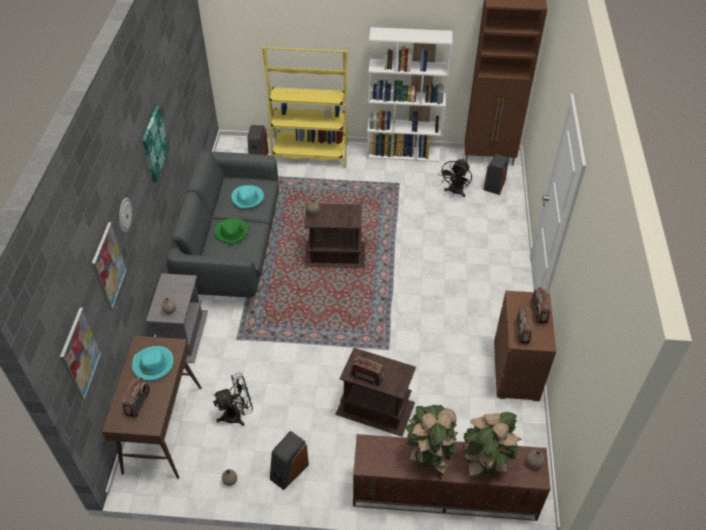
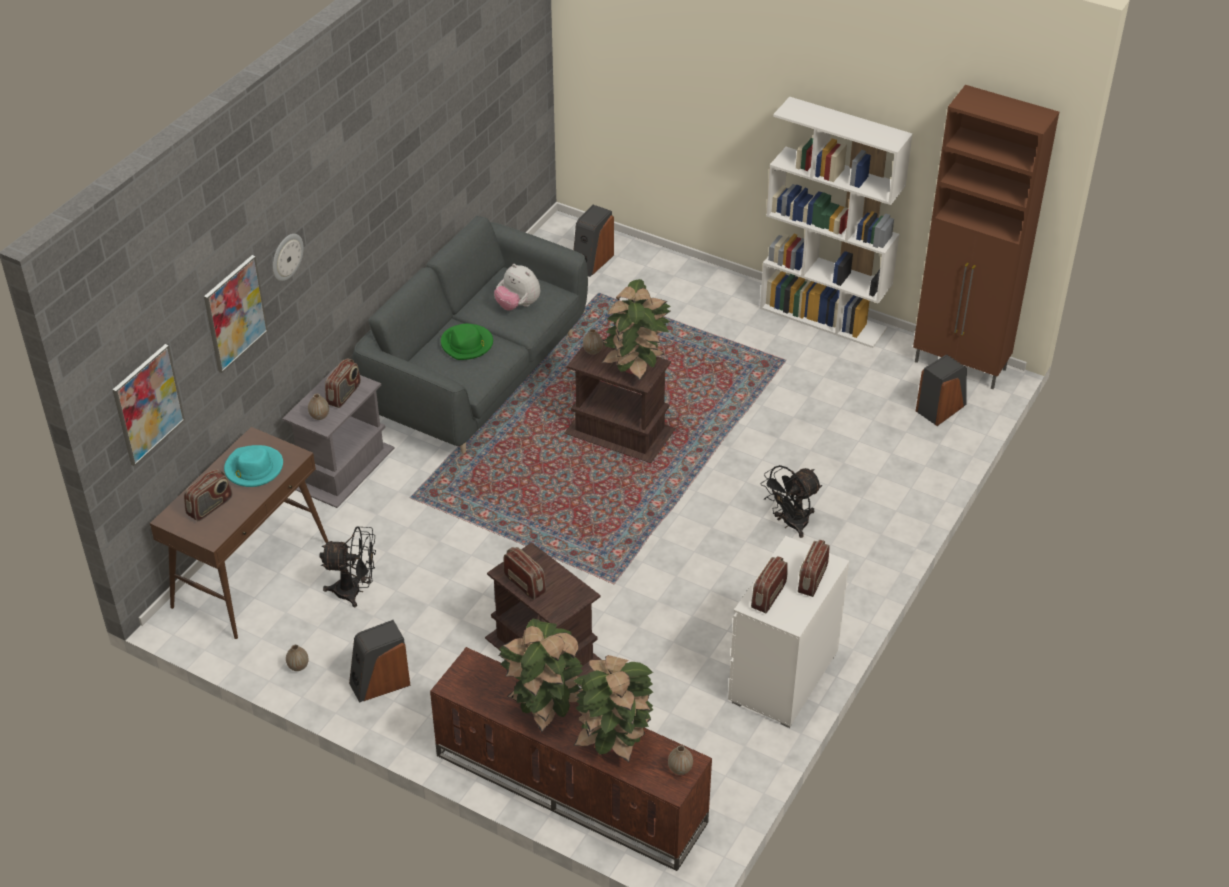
camera: 25 degrees right, 5 degrees down
picture [142,106,169,183] -> none
turquoise hat [231,185,264,209] -> plush toy [494,264,540,311]
yellow bookcase [262,46,348,168] -> none
black fan [439,159,472,197] -> black fan moved to [760,465,822,538]
brown dresser [494,291,556,401] -> white dresser [728,536,849,728]
none -> radio [325,358,361,408]
none -> potted plant [601,279,671,380]

